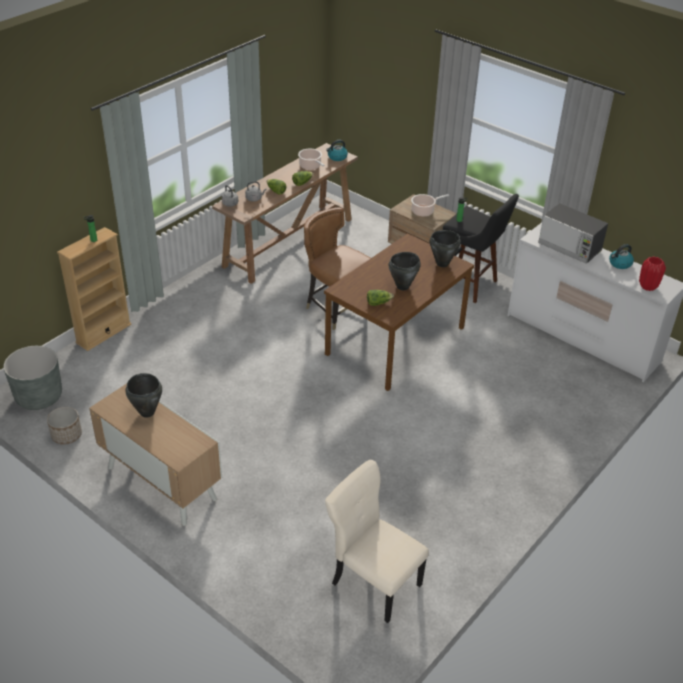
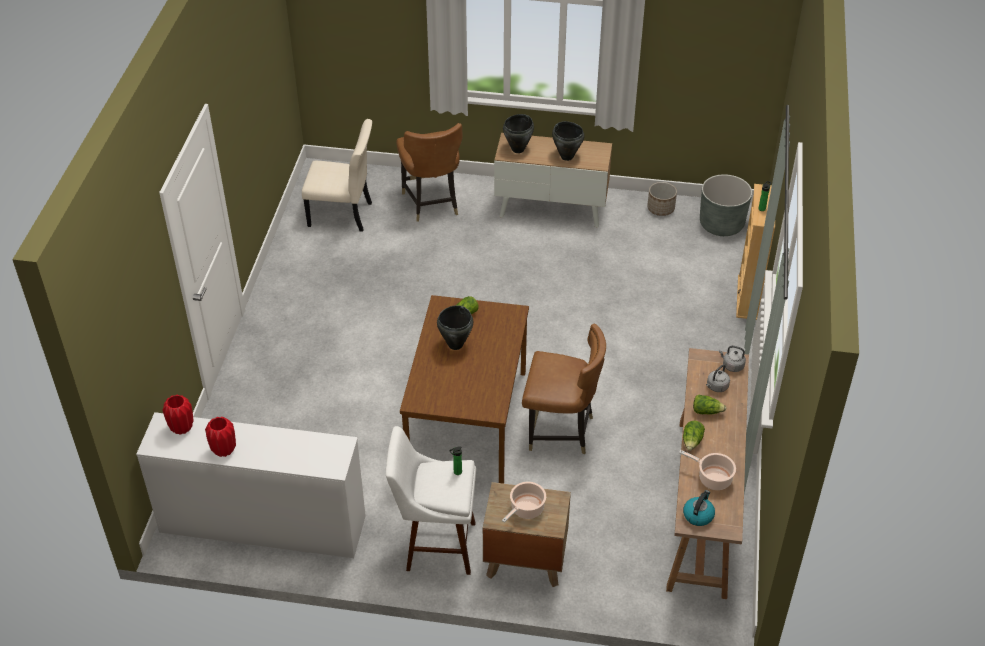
camera: 150 degrees right, 5 degrees up
black cooking pot [430,230,461,267] -> black cooking pot moved to [503,114,534,153]
black stool [443,194,519,303] -> white stool [386,426,476,575]
microwave [538,203,608,264] -> none
kettle [609,244,634,269] -> red vase [205,417,236,457]
none -> brown chair [396,123,463,222]

